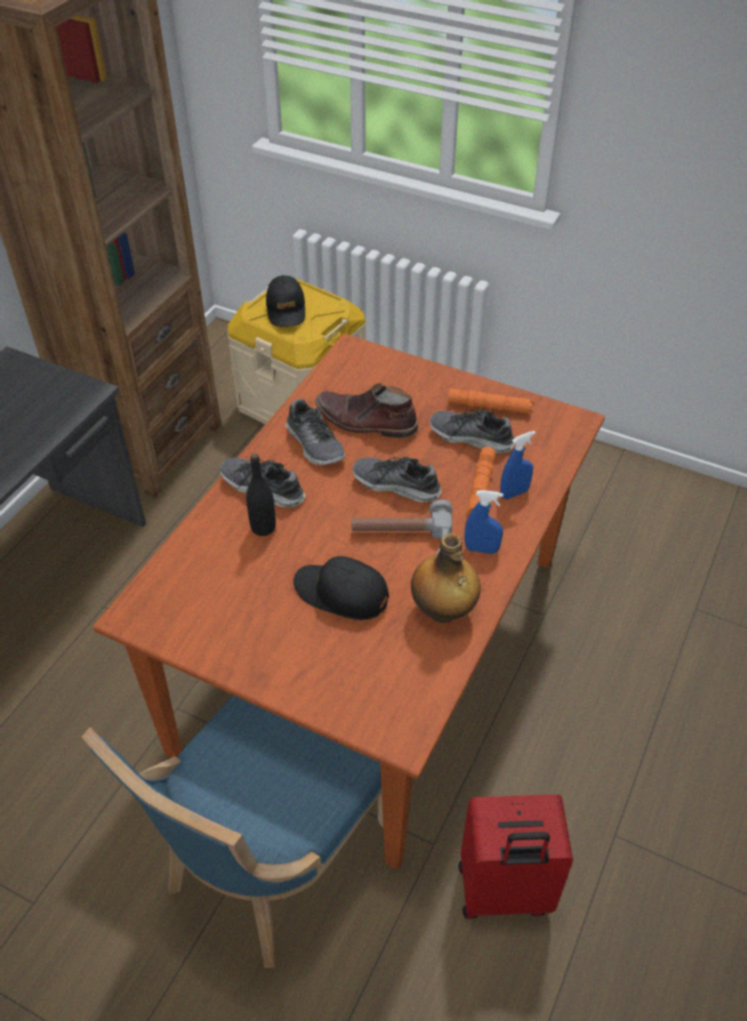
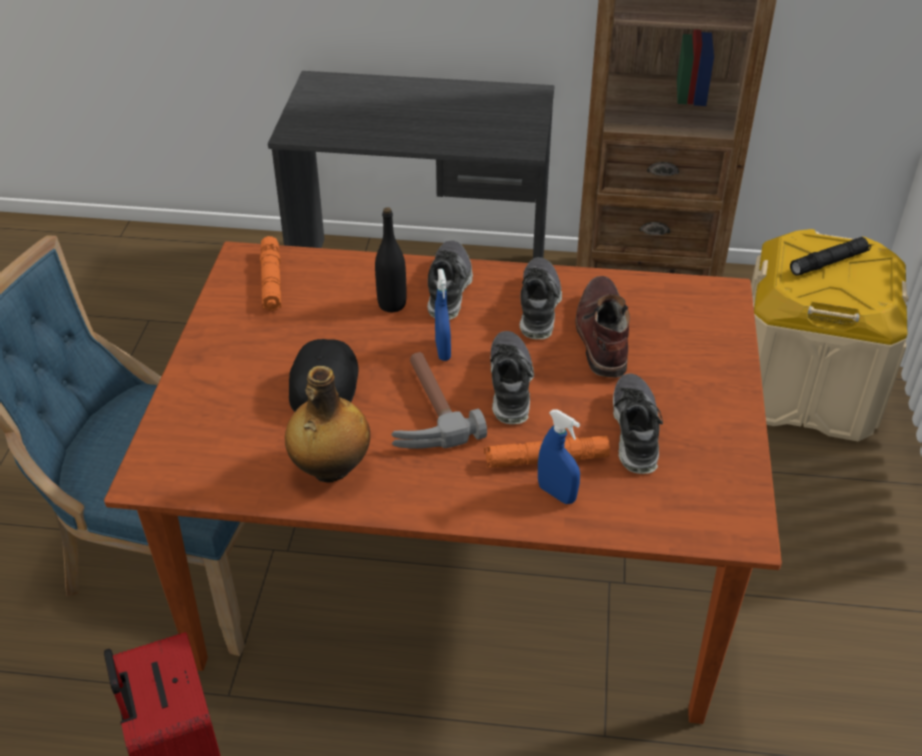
camera: 70 degrees right, 5 degrees down
black cap [266,275,305,327] -> black flashlight [790,237,871,276]
shoe [286,399,345,465] -> shoe turned 150 degrees clockwise [519,257,562,339]
orange flashlight [448,388,534,414] -> orange flashlight moved to [260,236,281,311]
blue spray bottle [464,490,503,554] -> blue spray bottle moved to [435,269,451,361]

